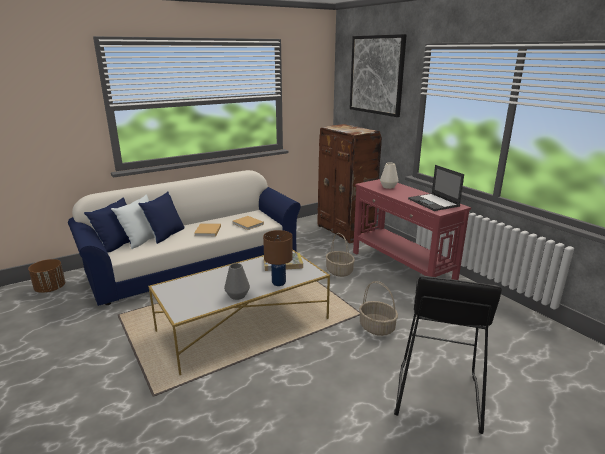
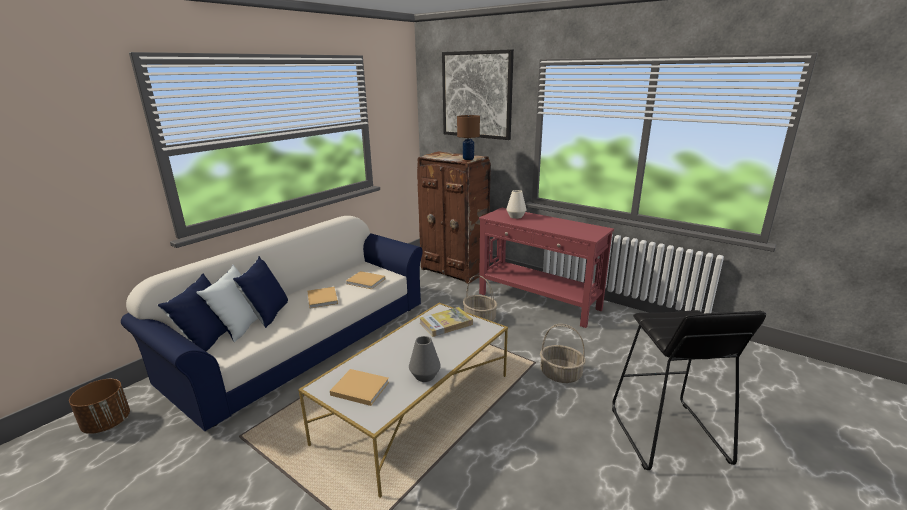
camera: 20 degrees left, 0 degrees up
brown table lamp [263,230,293,286] -> brown table lamp moved to [457,115,480,160]
laptop [408,165,464,211] -> none
none -> beige book [330,369,389,406]

